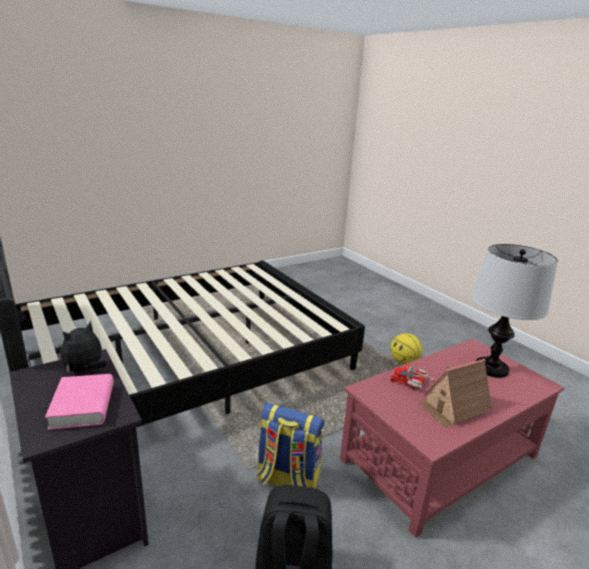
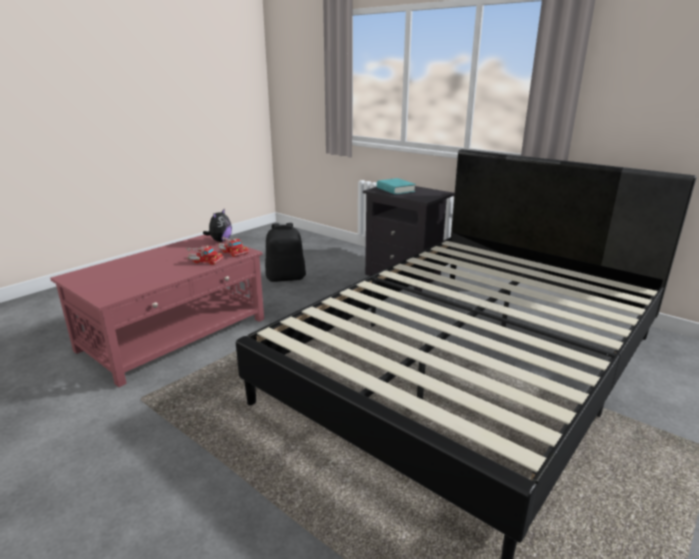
camera: 165 degrees right, 0 degrees up
pink book [45,374,114,430] -> turquoise book [377,178,416,195]
plush toy [61,321,107,373] -> plush toy moved to [203,208,232,242]
backpack [256,403,325,488] -> none
basketball [390,333,422,364] -> none
toy house [418,359,492,427] -> none
table lamp [472,244,558,378] -> none
none -> toy truck [218,237,249,257]

